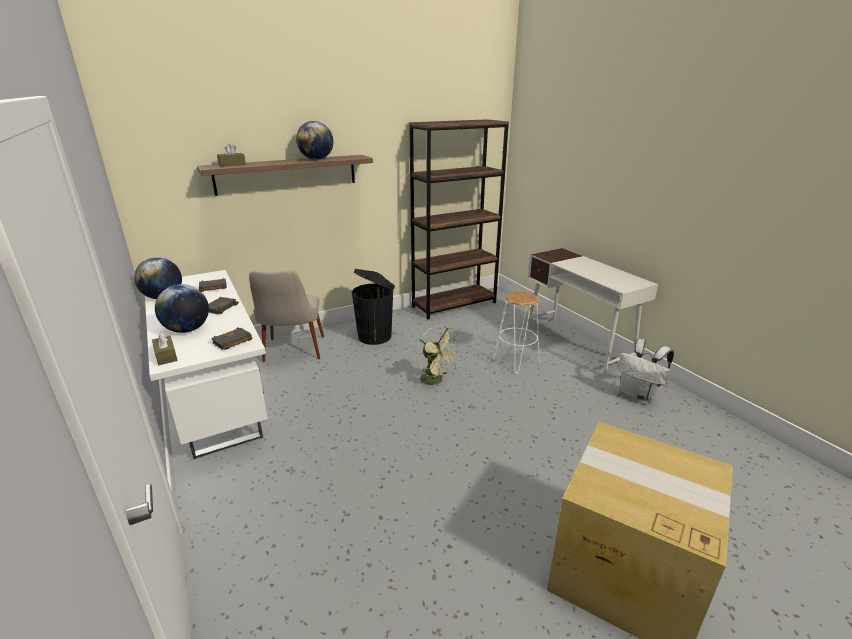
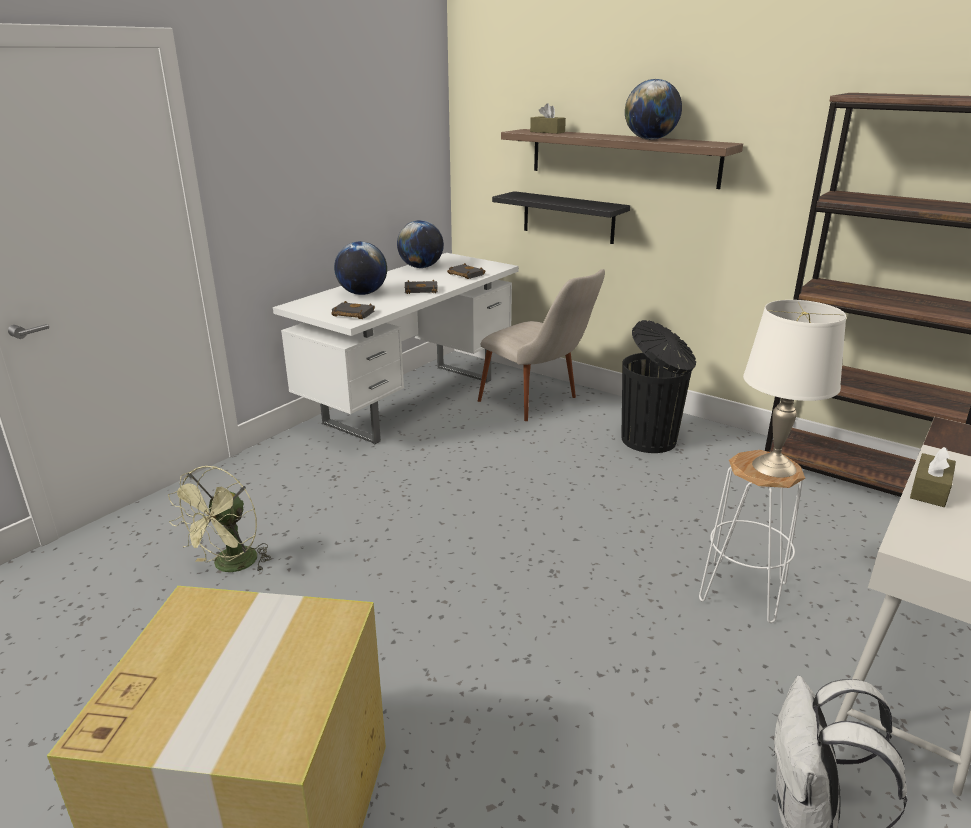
camera: 65 degrees right, 0 degrees up
brown tissue box [152,331,178,365] -> brown tissue box moved to [910,447,956,507]
beige chair [249,270,324,362] -> beige chair turned 105 degrees counterclockwise [478,269,605,421]
green fan [416,326,461,390] -> green fan moved to [168,466,271,572]
none -> black shelf [492,191,630,244]
none -> white table lamp [743,300,846,478]

